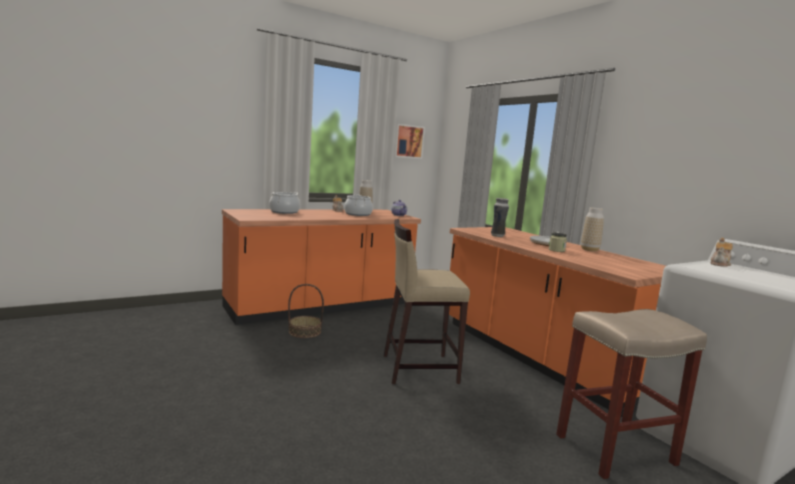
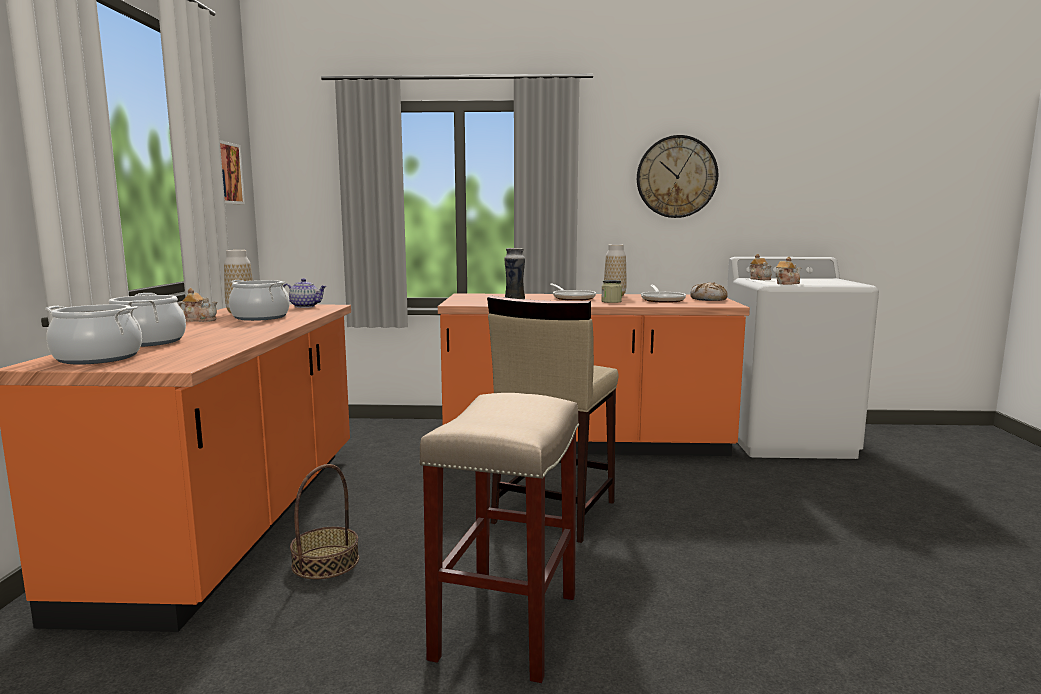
camera: 55 degrees left, 0 degrees up
beige stool [556,309,707,479] -> beige stool moved to [419,393,579,683]
none -> cooking pot [45,304,142,365]
none -> wall clock [637,135,718,218]
none -> frying pan [641,285,686,303]
none -> bread [691,282,728,301]
none -> teapot [775,257,801,285]

